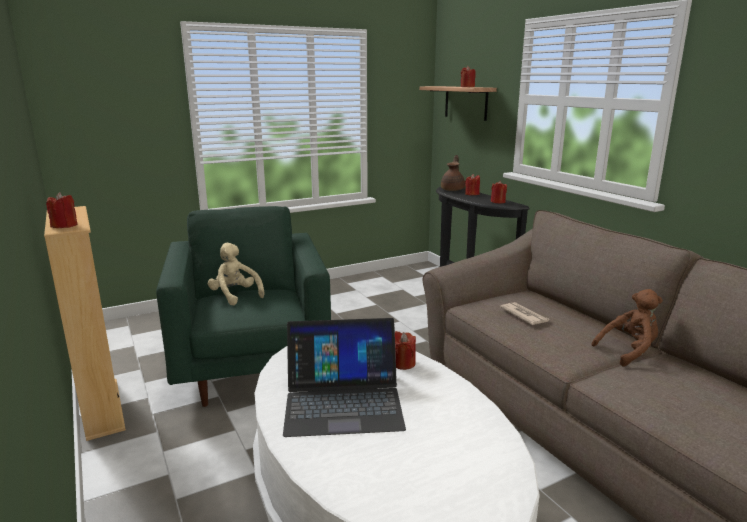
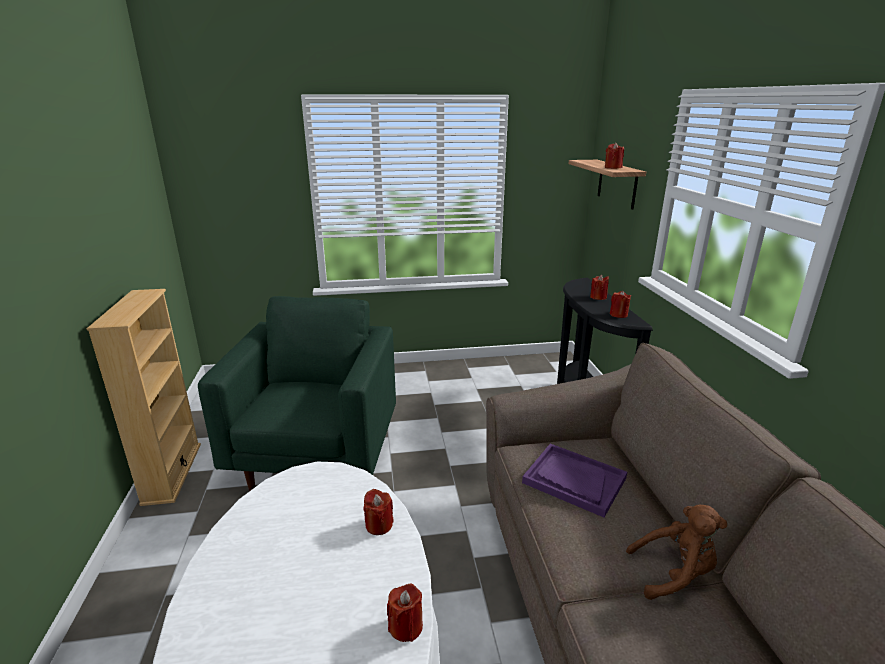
camera: 20 degrees right, 5 degrees up
red candle [46,192,77,228] -> red candle moved to [387,583,423,642]
beige plush toy [208,243,264,306] -> none
laptop [283,318,406,437] -> none
brown teapot [441,155,465,191] -> none
newspaper [500,302,550,325] -> purple tray [522,444,627,517]

